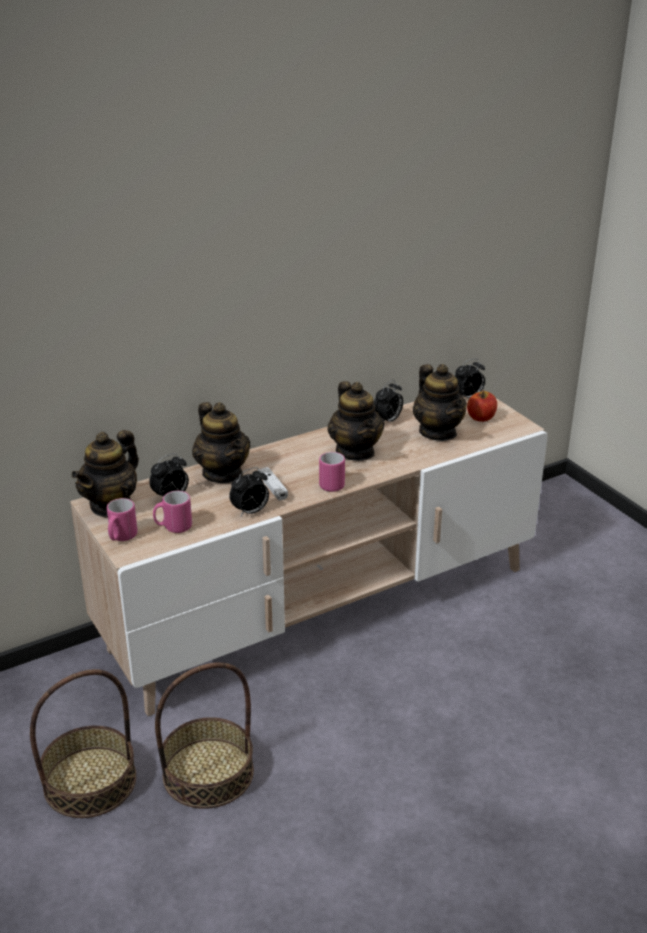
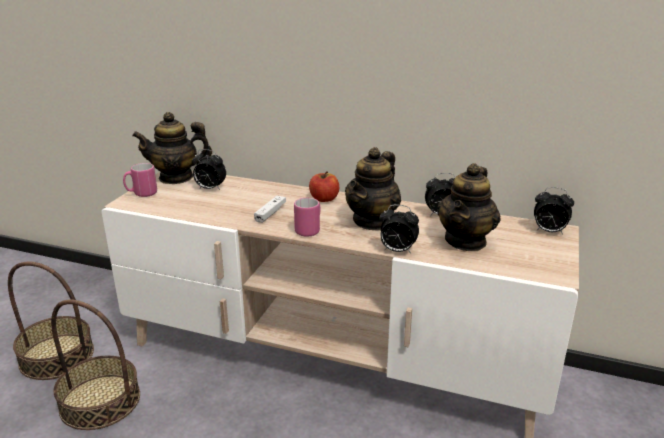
camera: 50 degrees right, 5 degrees down
pink mug [153,491,192,533] -> none
teapot [192,402,251,483] -> none
alarm clock [229,467,269,516] -> alarm clock moved to [379,204,419,253]
apple [467,390,497,422] -> apple moved to [309,171,339,202]

